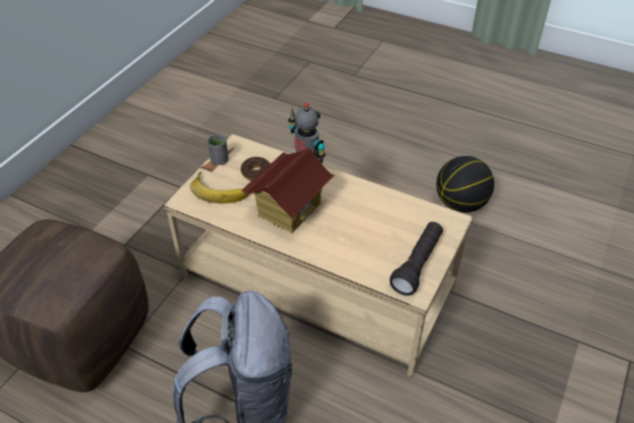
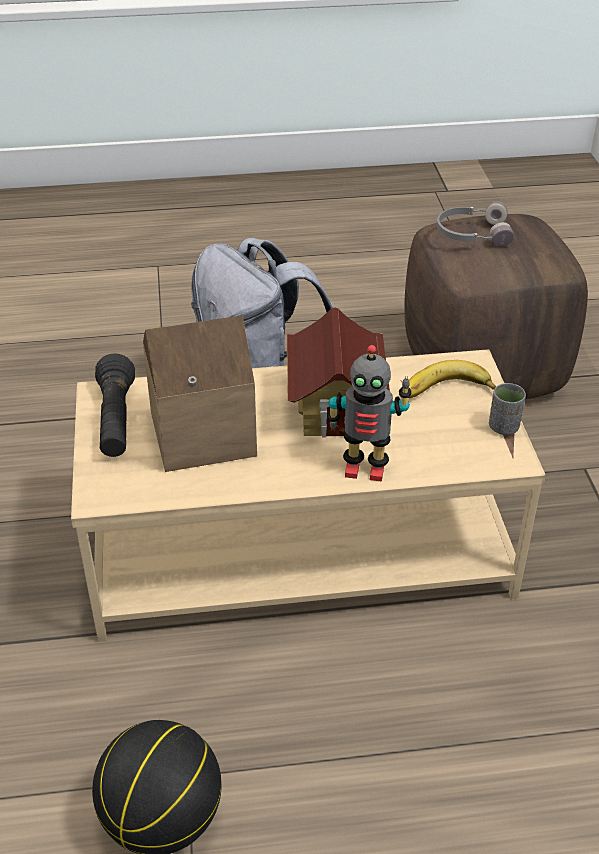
camera: 145 degrees right, 5 degrees down
donut [241,157,270,181] -> none
none -> toy house [143,315,257,472]
none -> grey headphones [437,201,514,247]

